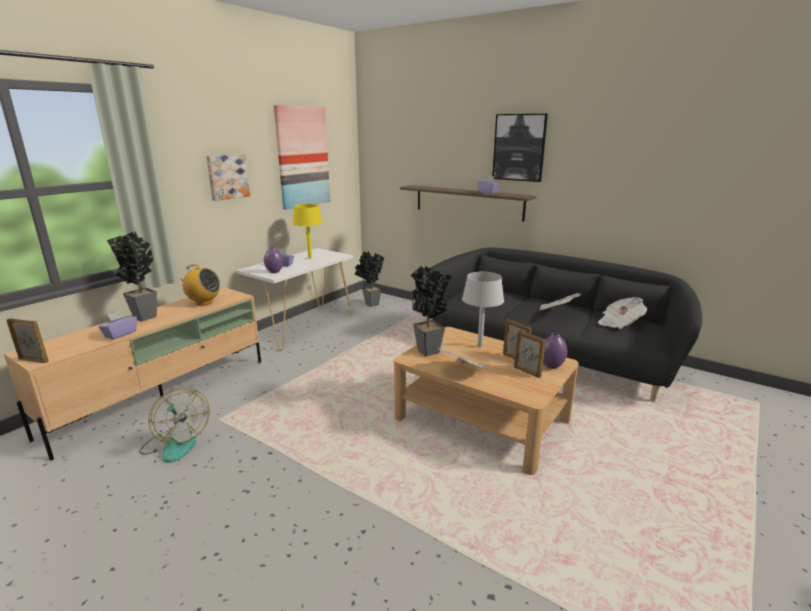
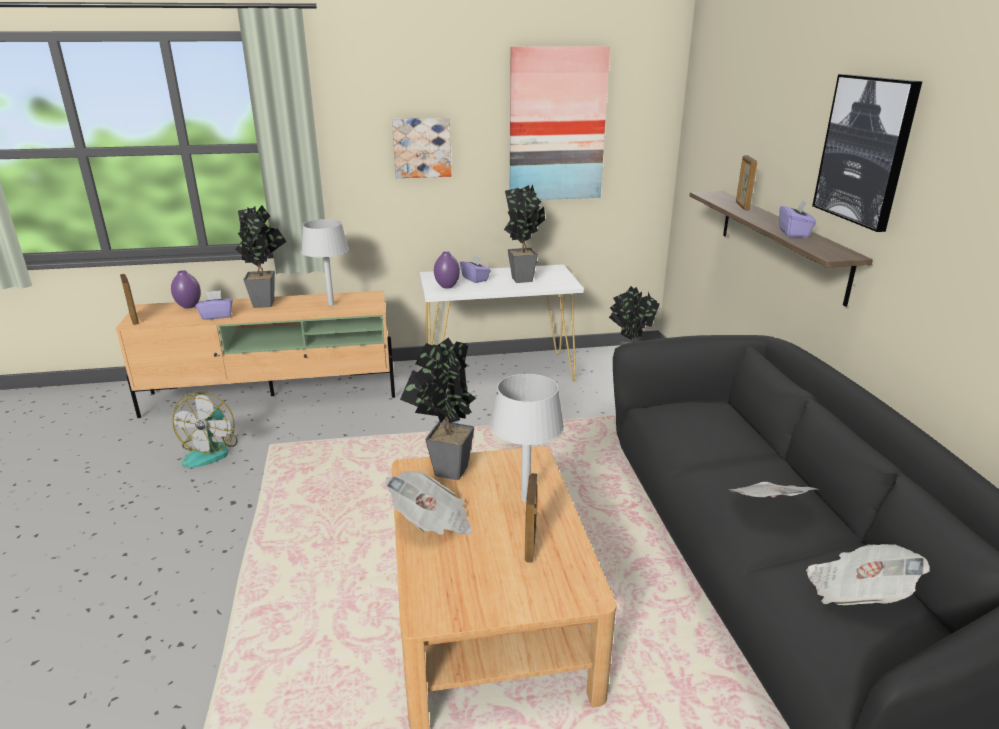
camera: 45 degrees right, 5 degrees up
radio [178,264,221,306] -> grey table lamp [301,219,349,306]
yellow table lamp [293,204,322,259] -> potted plant [504,185,545,283]
picture frame [514,330,546,378] -> picture frame moved to [736,155,757,211]
purple vase [543,332,567,369] -> purple vase moved to [171,270,201,308]

